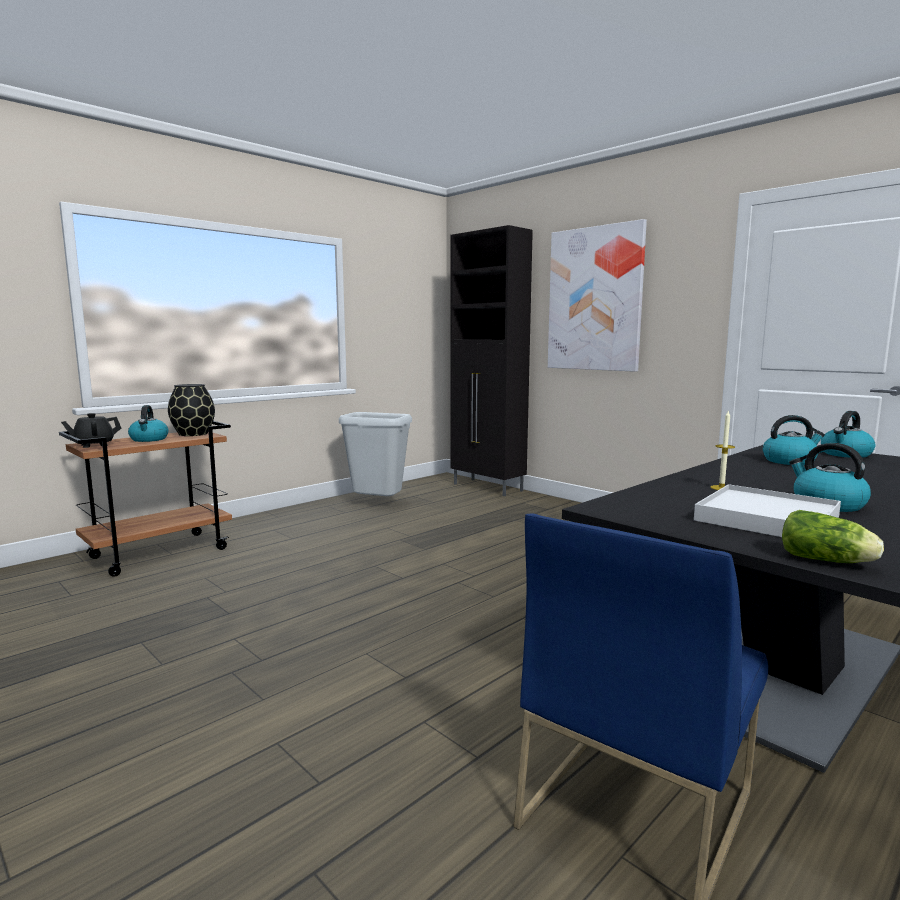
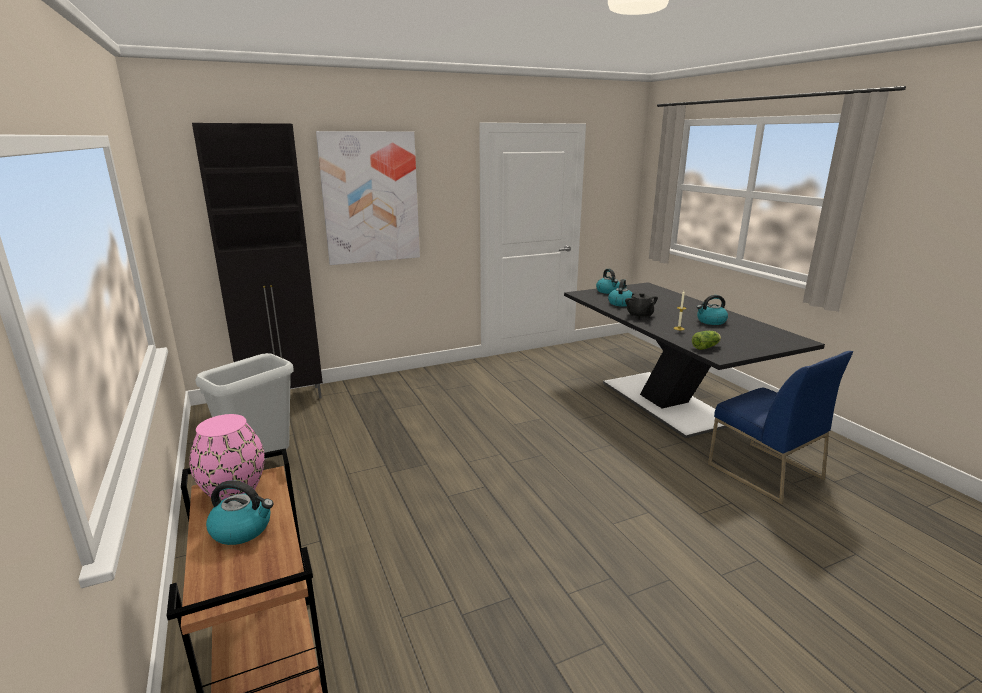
camera: 70 degrees left, 10 degrees up
black teapot [61,413,121,448] -> black teapot moved to [625,293,658,319]
black vase [168,384,215,436] -> pink vase [190,414,265,501]
white tray [694,484,841,537] -> none
lettuce [782,510,884,563] -> lettuce moved to [692,331,721,350]

